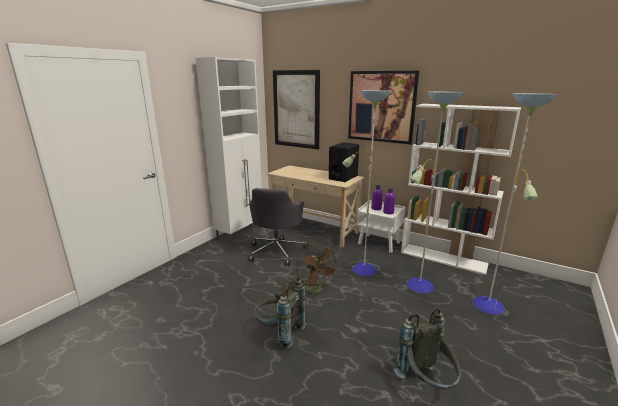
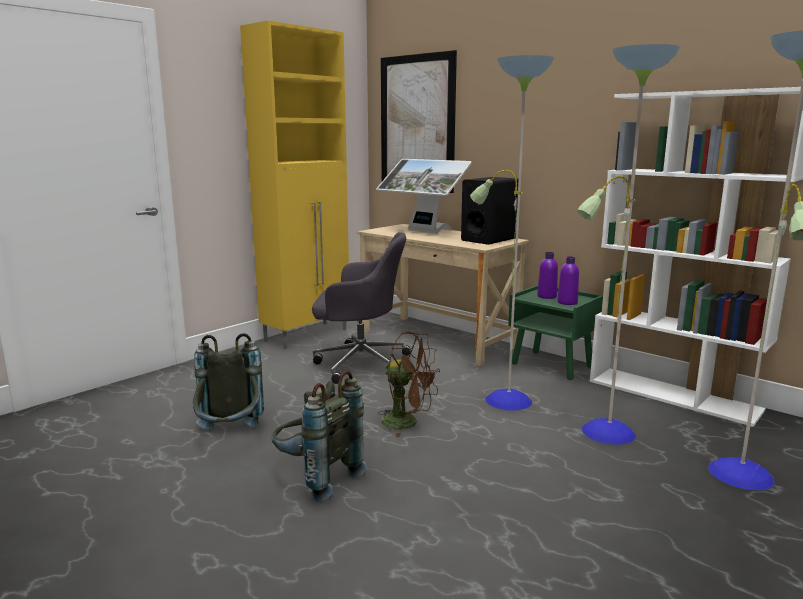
camera: 10 degrees right, 5 degrees down
white cabinet [195,57,262,244] -> yellow cabinet [240,20,349,349]
grey office chair [249,188,308,266] -> grey office chair turned 105 degrees counterclockwise [312,232,411,384]
brown fan [297,243,339,295] -> brown fan turned 45 degrees counterclockwise [378,332,440,437]
picture [348,71,419,144] -> none
white nightstand [357,200,405,253] -> green nightstand [508,285,603,380]
grey backpack [394,308,461,389] -> grey backpack moved to [192,333,264,430]
none -> monitor [376,159,472,234]

